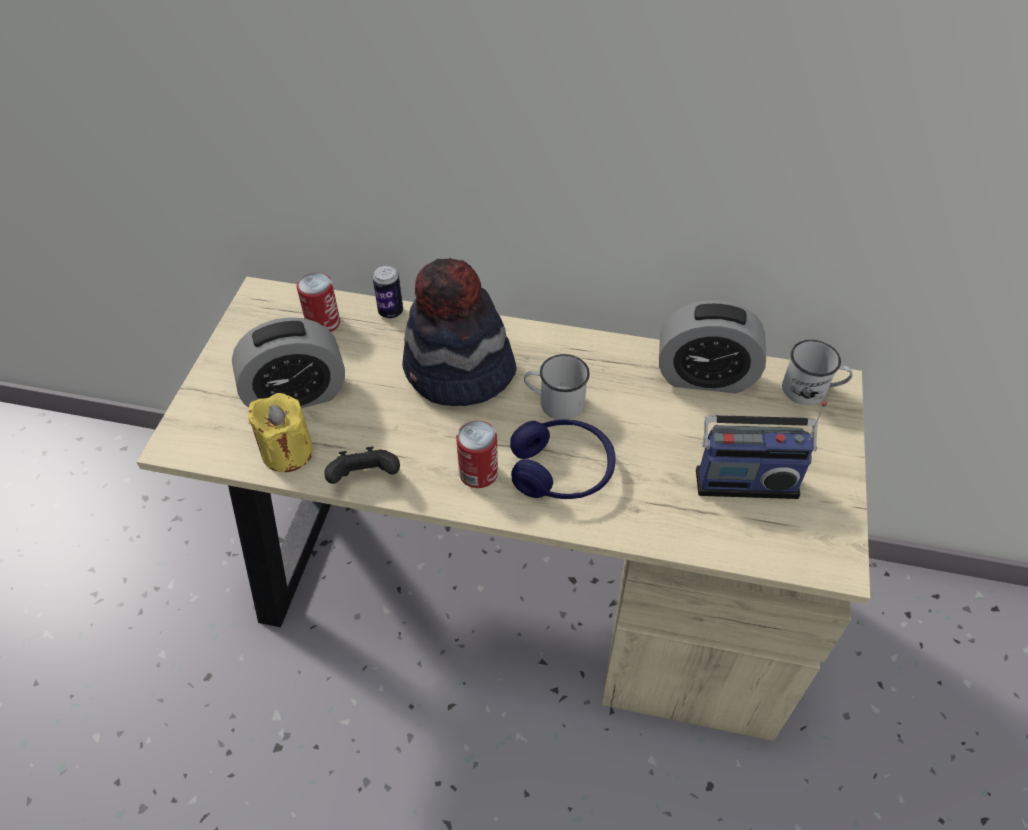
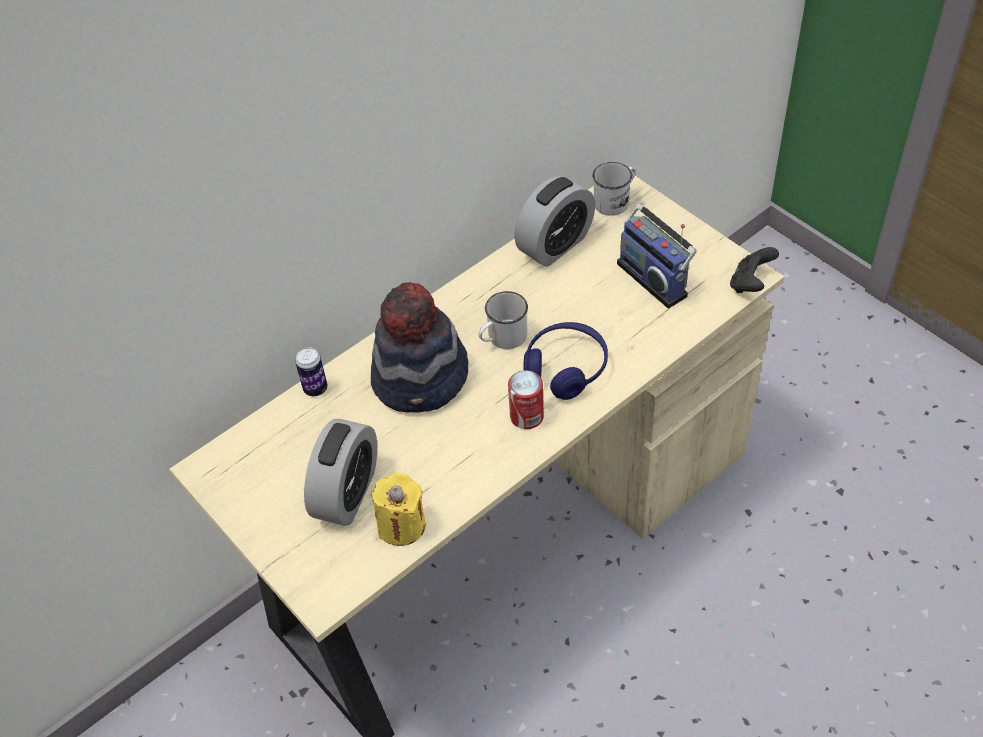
camera: 50 degrees left, 0 degrees up
can [297,273,340,332] -> none
black game controller [324,447,400,484] -> black game controller moved to [730,247,779,293]
radio [696,401,827,499] -> radio turned 105 degrees clockwise [617,204,697,309]

